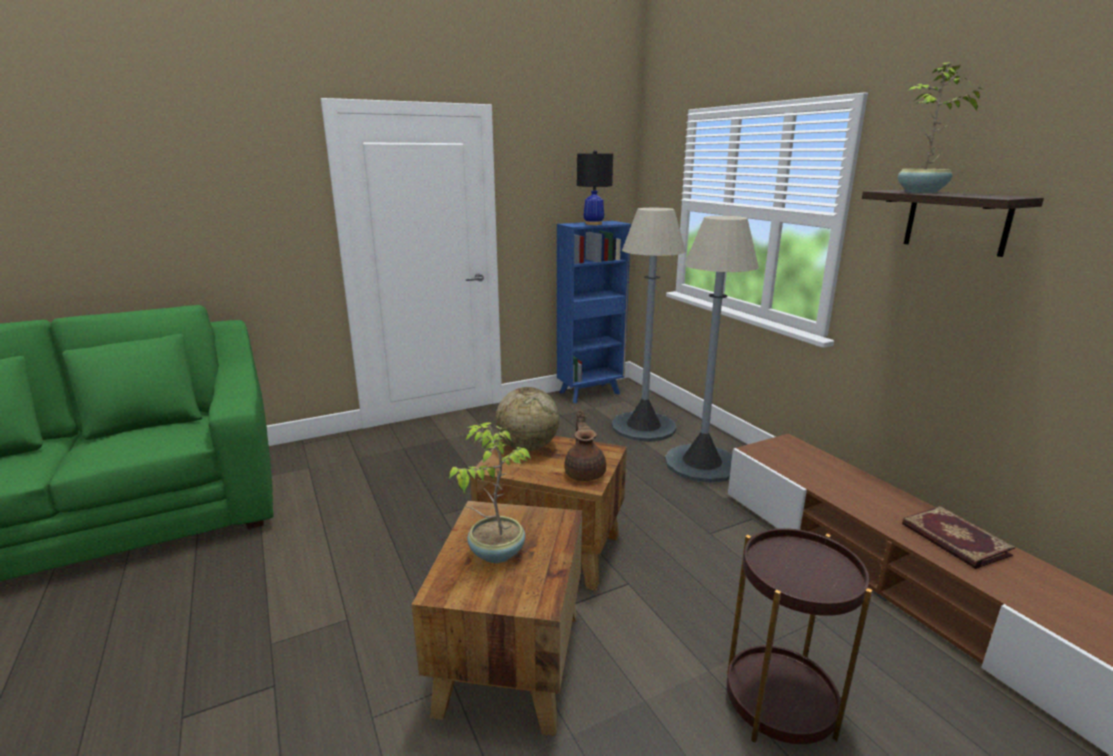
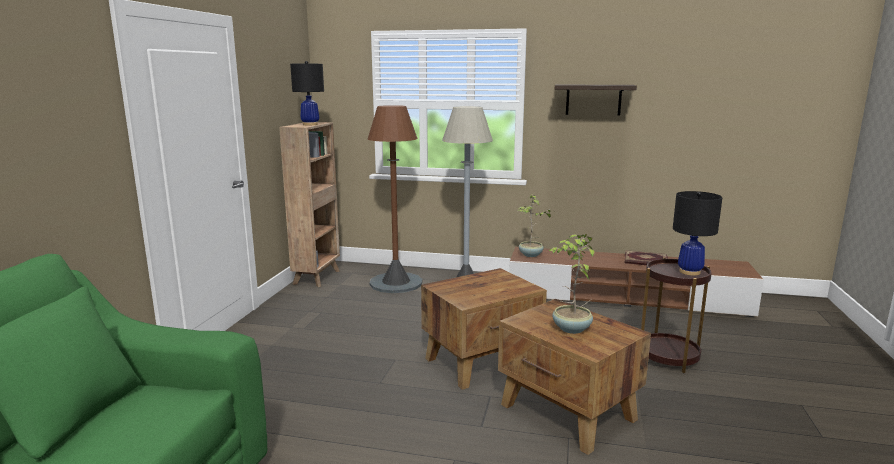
camera: 50 degrees left, 5 degrees down
globe [496,387,559,451] -> none
blue bookcase [557,221,631,403] -> brown bookcase [279,122,340,287]
brown teapot [564,410,606,481] -> none
grey floor lamp [612,208,686,442] -> brown floor lamp [368,105,422,293]
potted plant [898,62,986,193] -> potted plant moved to [518,194,554,257]
none -> black table lamp [673,191,722,276]

